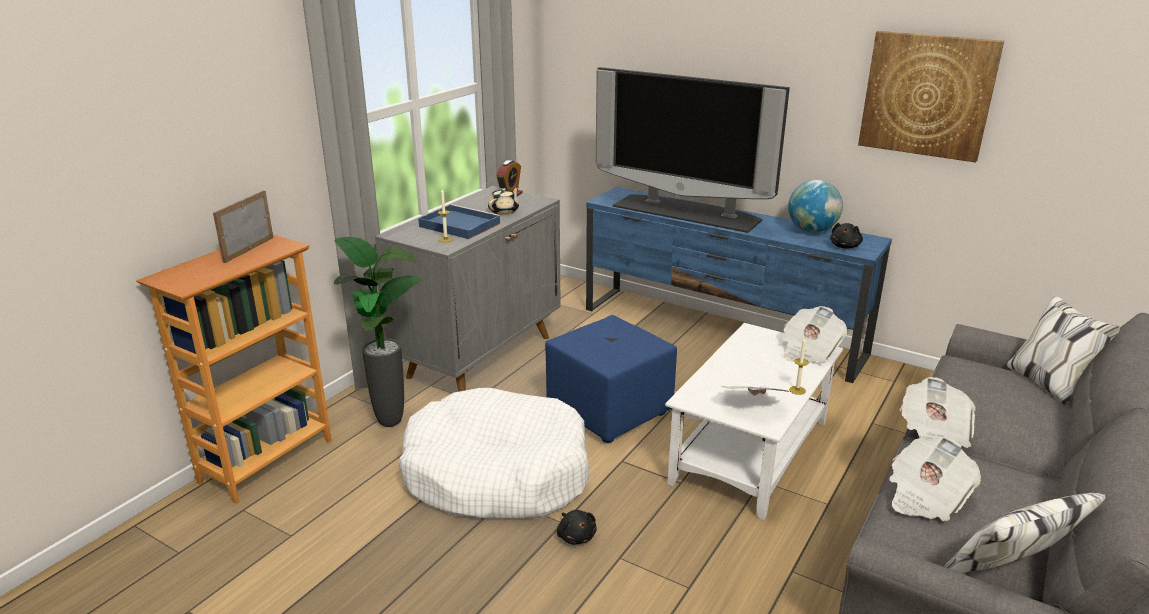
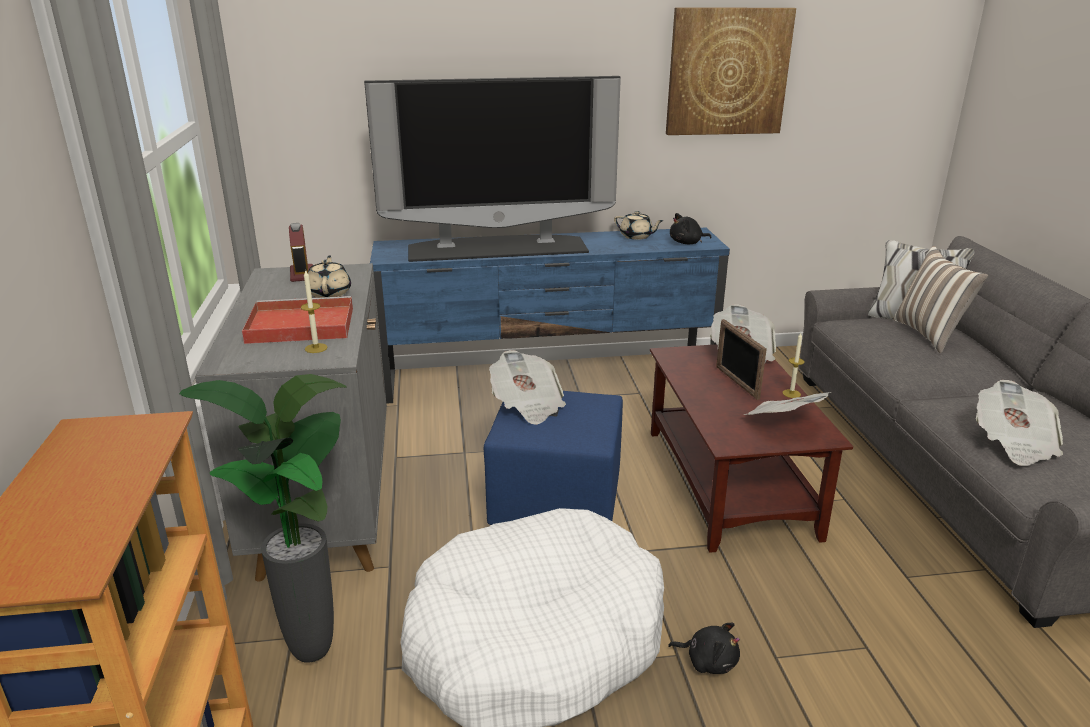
camera: 40 degrees left, 0 degrees up
picture frame [213,191,273,263] -> picture frame moved to [716,319,767,400]
blue tray [418,204,501,239] -> red tray [242,296,353,344]
white coffee table [665,323,843,520] -> brown coffee table [650,344,853,553]
globe [788,180,843,233] -> beige teapot [614,211,664,240]
black plush toy [830,223,863,248] -> black plush toy turned 90 degrees clockwise [670,213,712,244]
newspaper [900,377,976,448] -> newspaper moved to [489,350,566,425]
none -> pillow [893,246,988,353]

